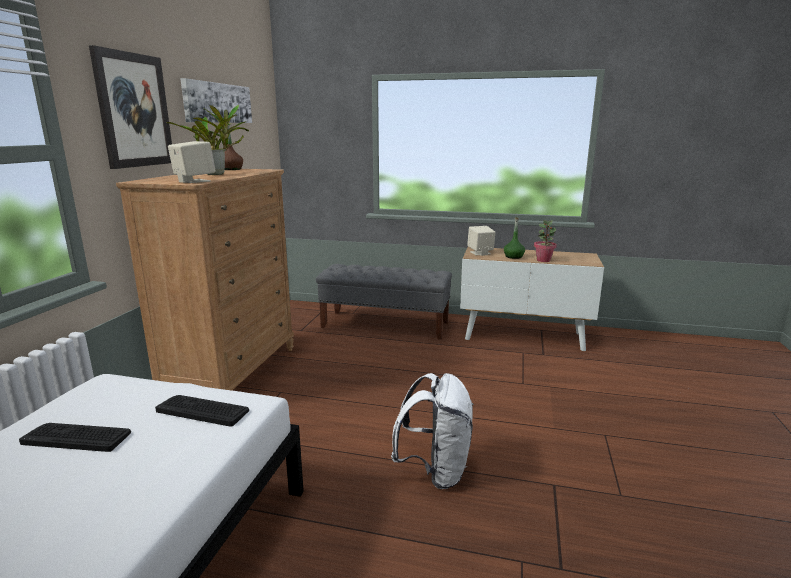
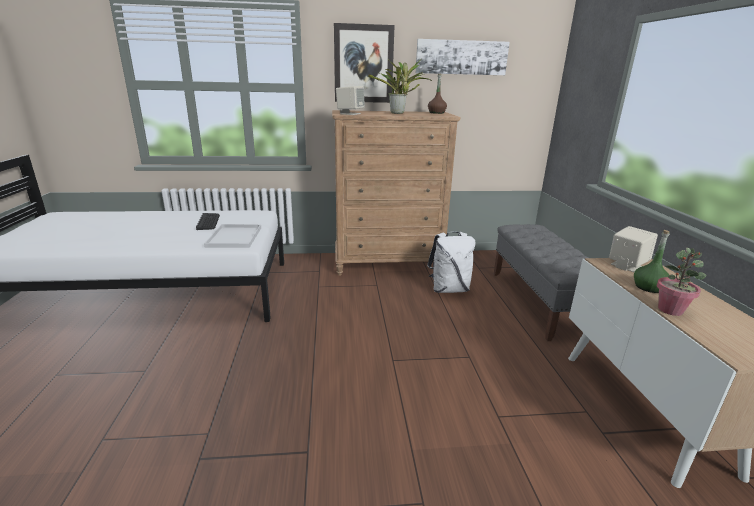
camera: 70 degrees right, 5 degrees up
keyboard [155,395,249,427] -> white tray [204,224,261,248]
white backpack [391,373,474,489] -> white backpack moved to [427,231,475,293]

